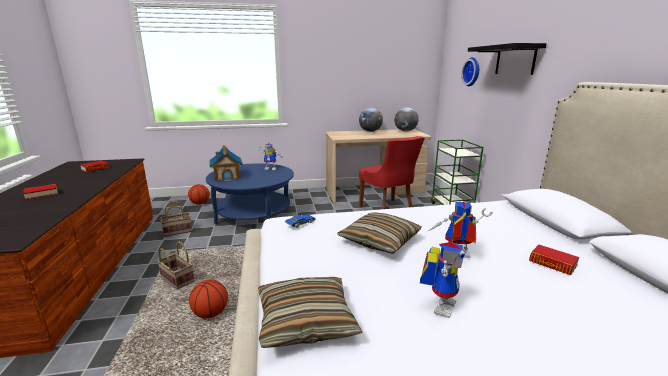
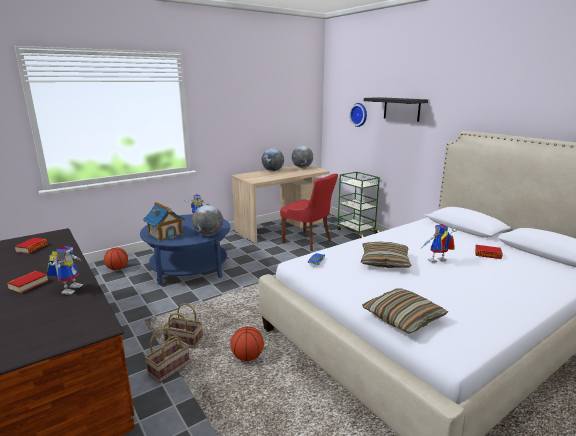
camera: 25 degrees left, 0 degrees up
basket [160,201,192,237] -> basket moved to [145,328,190,383]
toy robot [420,242,466,318] -> toy robot moved to [47,246,83,295]
none -> globe [192,205,223,236]

